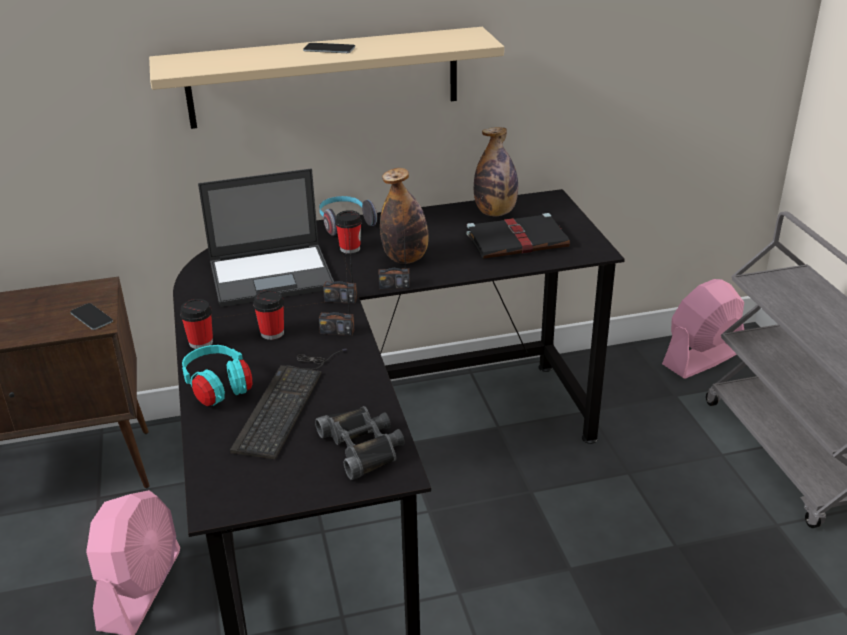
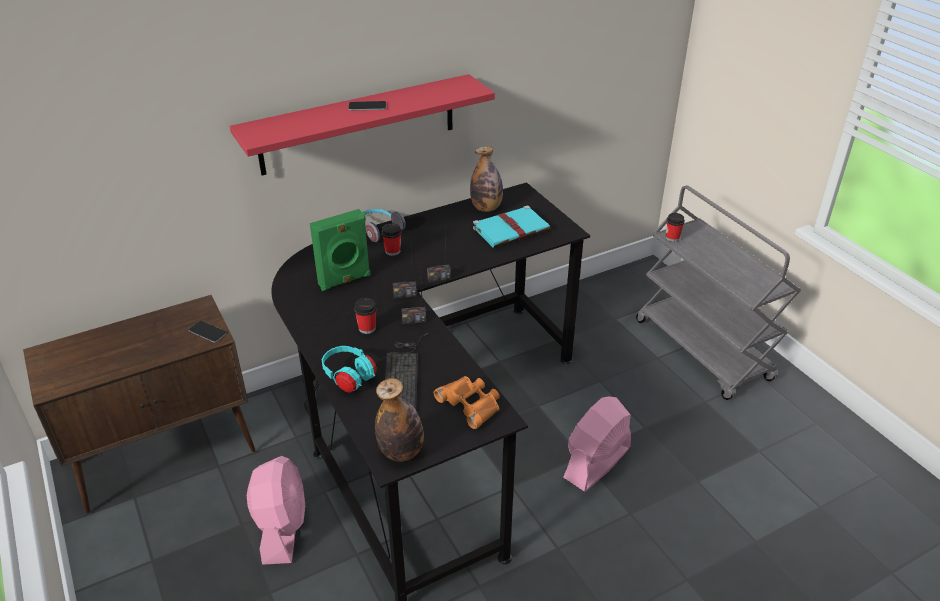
camera: 15 degrees left, 5 degrees up
beige shelf [149,27,504,129] -> red shelf [230,74,495,175]
cup [180,299,213,349] -> cup moved to [666,213,685,242]
laptop [198,168,334,307] -> green speaker [310,209,371,291]
black binoculars [315,406,405,480] -> orange binoculars [434,376,500,429]
bottle [380,168,429,264] -> bottle moved to [375,378,424,462]
black book [467,213,570,259] -> turquoise book [473,206,550,248]
pink fan [662,279,744,379] -> pink fan moved to [563,397,631,491]

